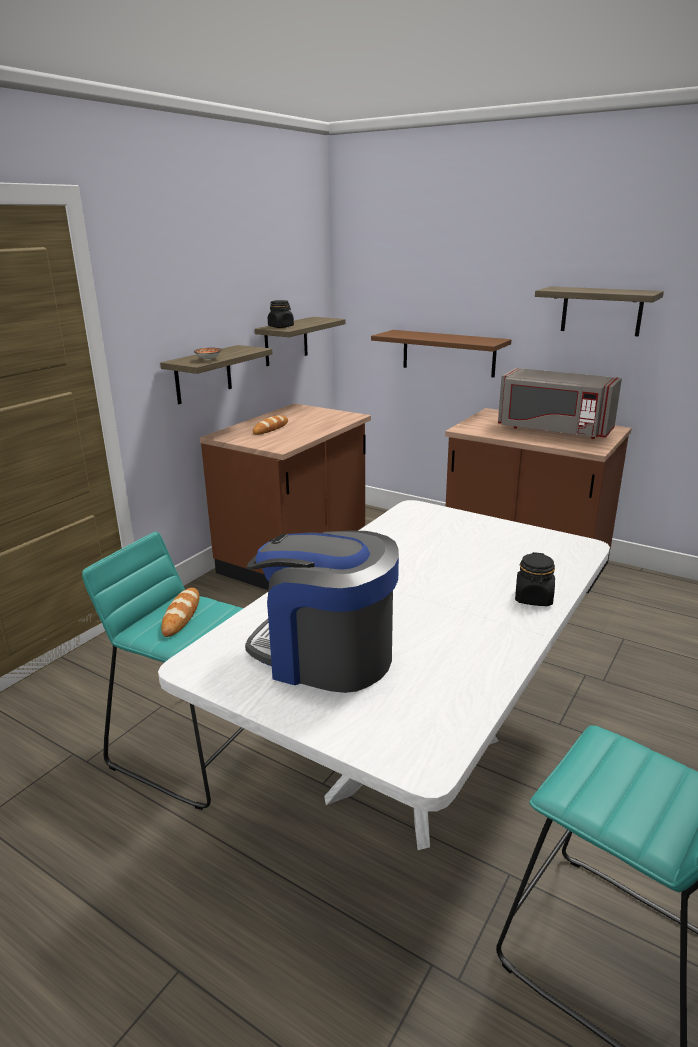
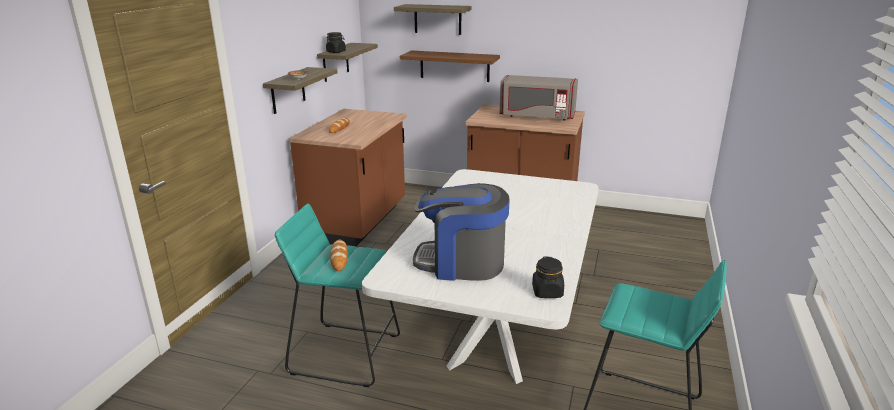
camera: 15 degrees left, 0 degrees up
black jar [515,552,555,606] -> black jar moved to [532,257,564,298]
shelf [535,286,664,336] -> shelf moved to [394,4,472,35]

